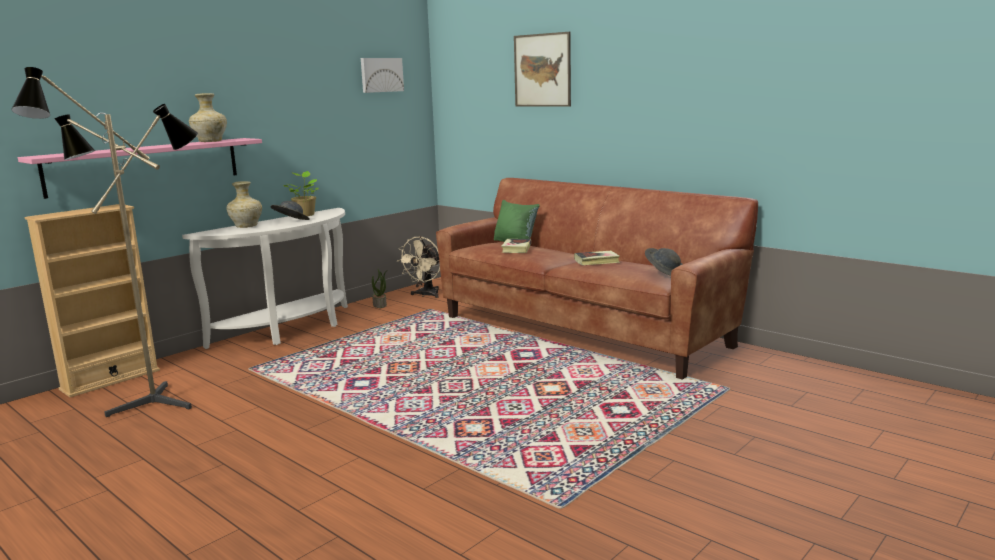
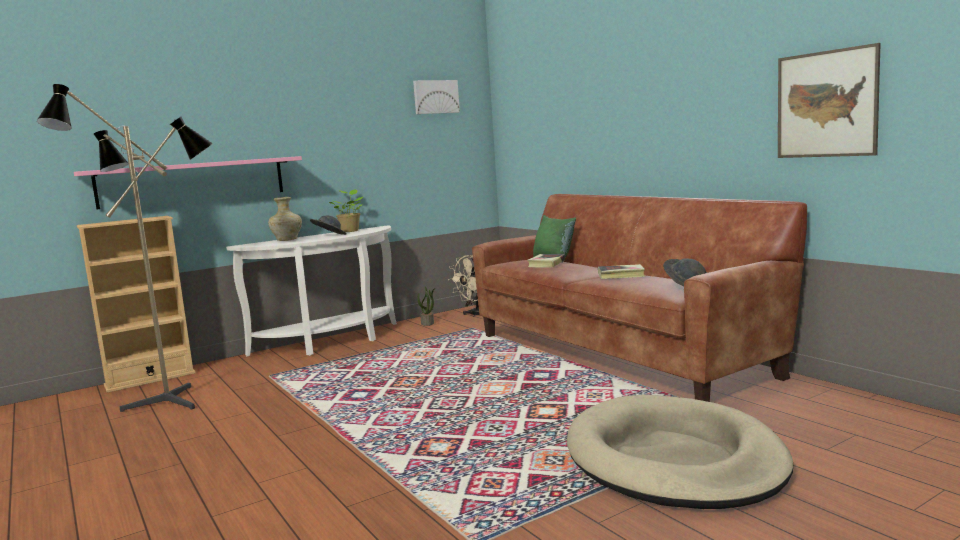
camera: 15 degrees right, 5 degrees down
beige vase [189,93,227,142] -> none
picture [514,32,571,107] -> picture moved to [778,43,881,158]
none -> beige dog bed [567,395,793,509]

